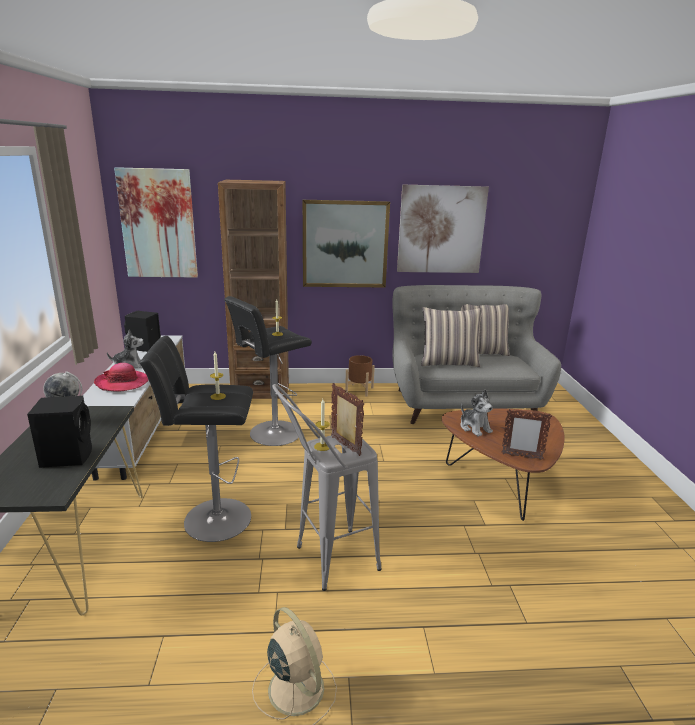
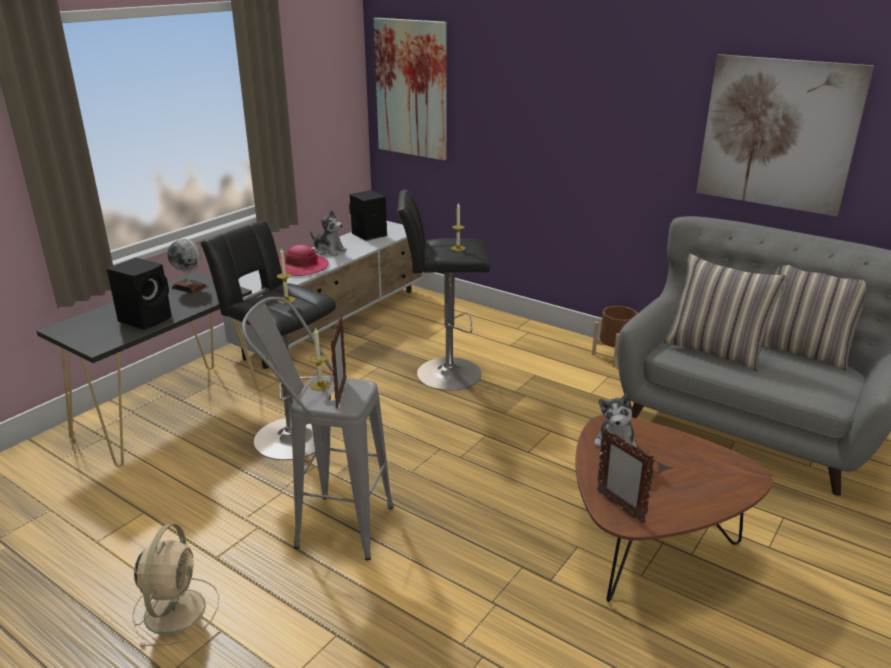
camera: 40 degrees right, 5 degrees up
brown bookcase [218,180,289,399] -> none
picture [303,200,390,288] -> none

